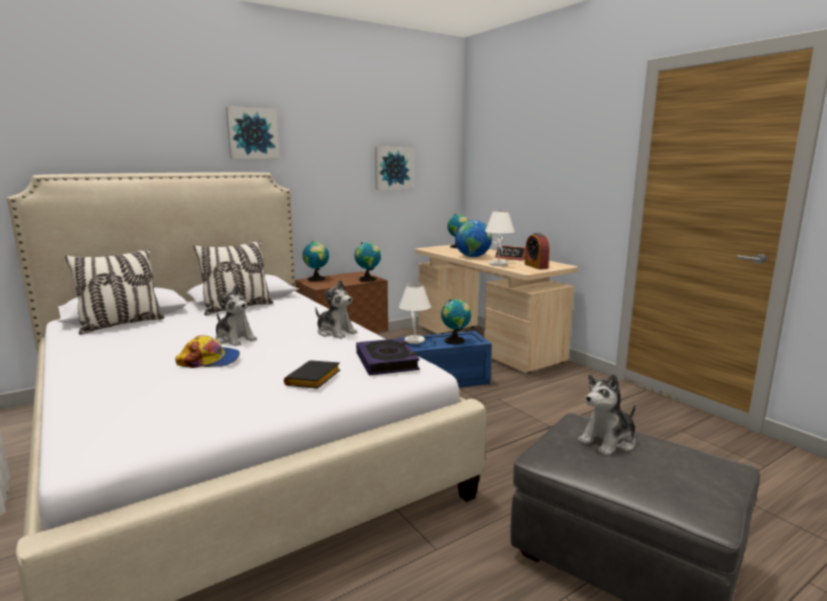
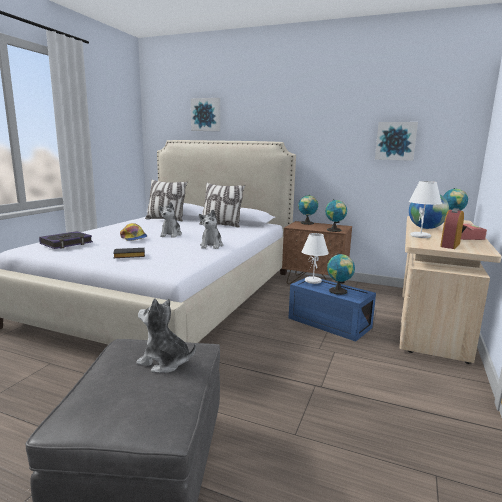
camera: 55 degrees right, 0 degrees up
picture [226,106,280,159] -> picture moved to [191,98,220,131]
book [356,338,420,376] -> book moved to [39,231,93,249]

